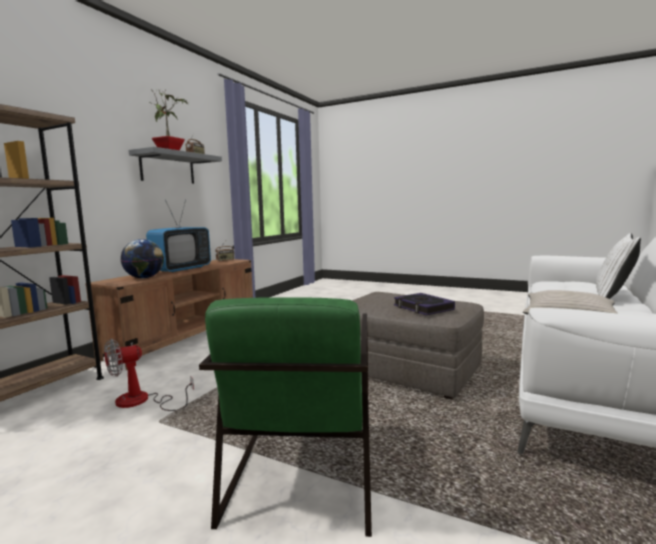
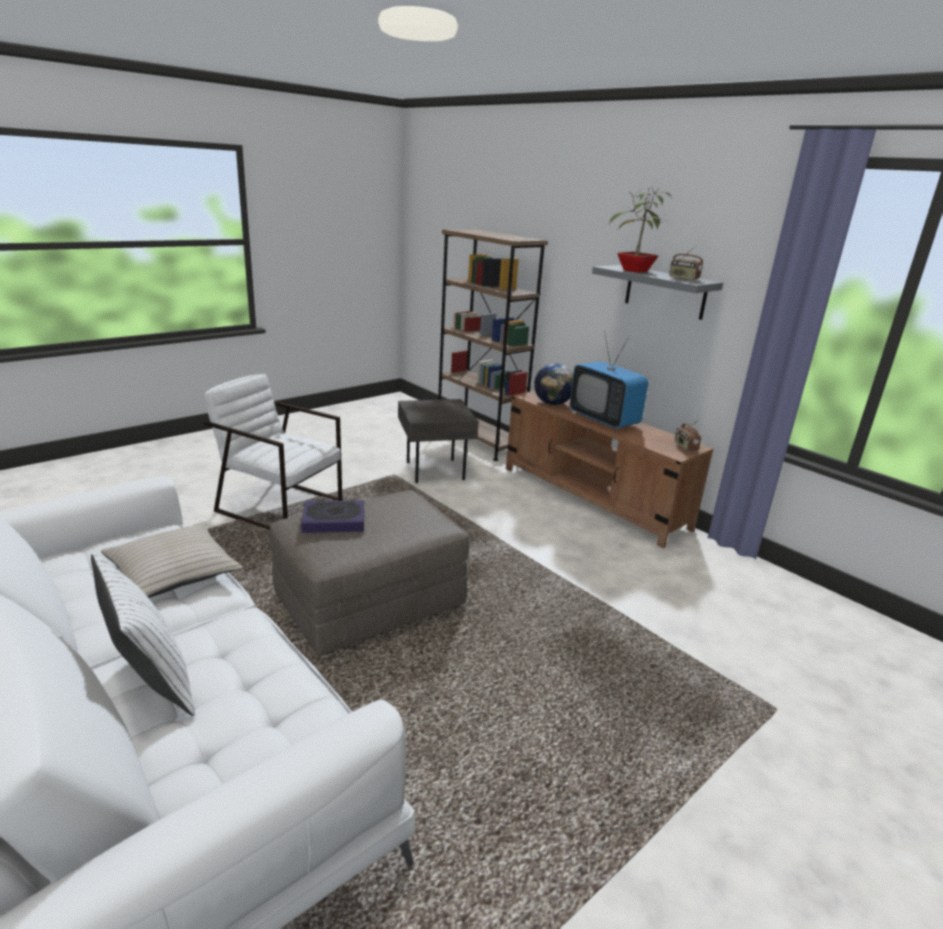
camera: 110 degrees right, 15 degrees up
fan [104,339,194,411] -> grey side table [398,399,479,483]
green armchair [199,297,372,537] -> white armchair [203,374,342,530]

